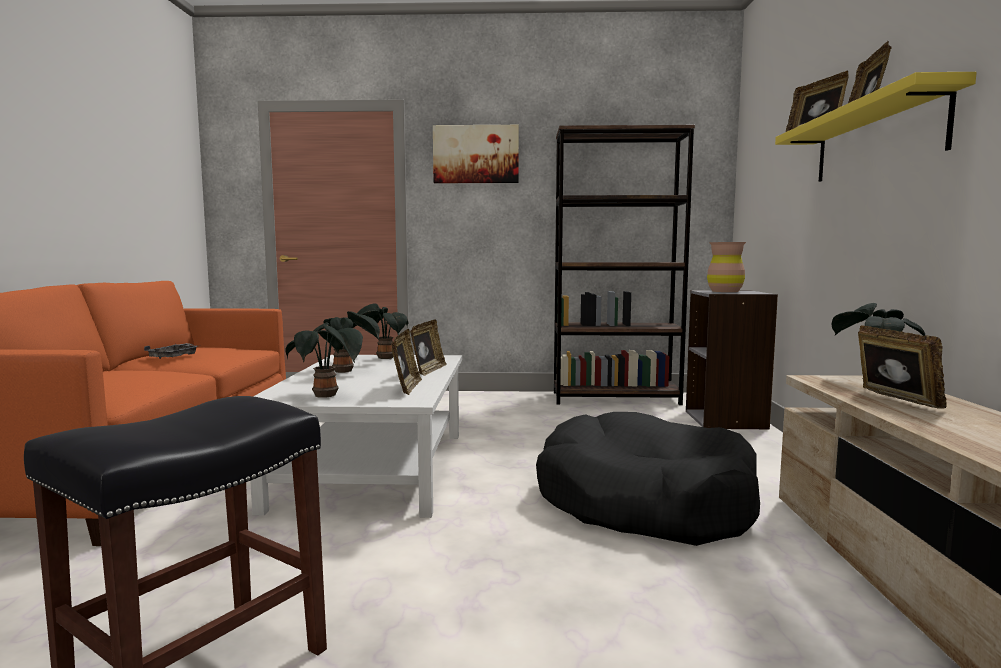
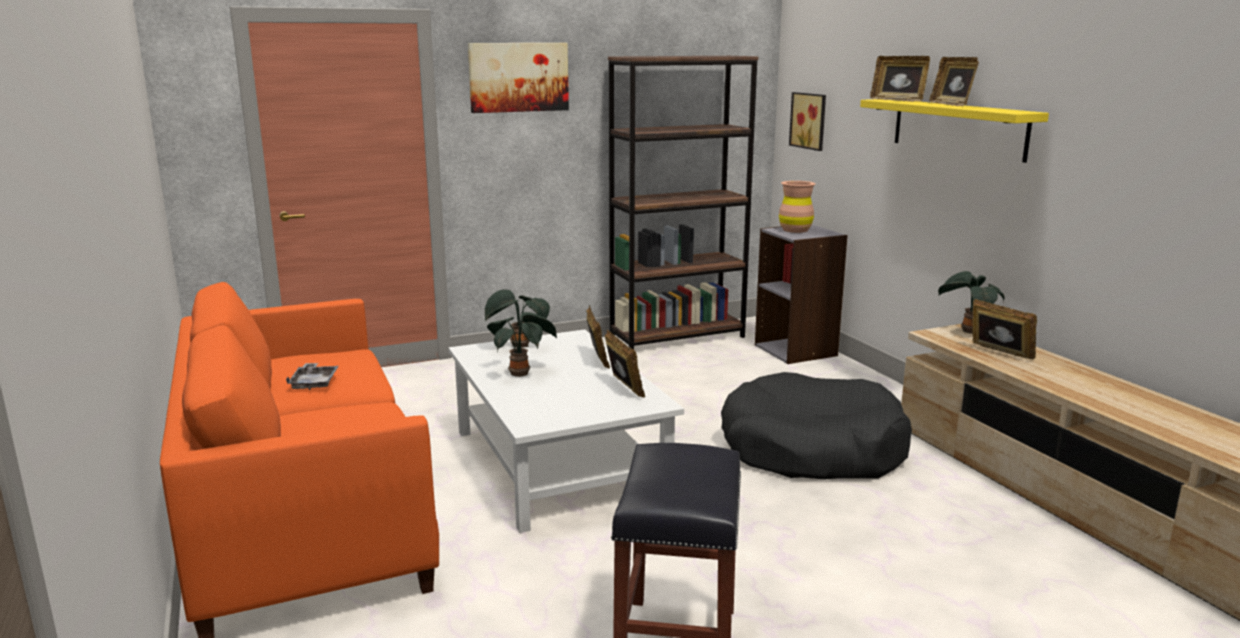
camera: 25 degrees left, 10 degrees up
potted plant [285,324,363,398] -> none
none -> picture [789,92,826,151]

